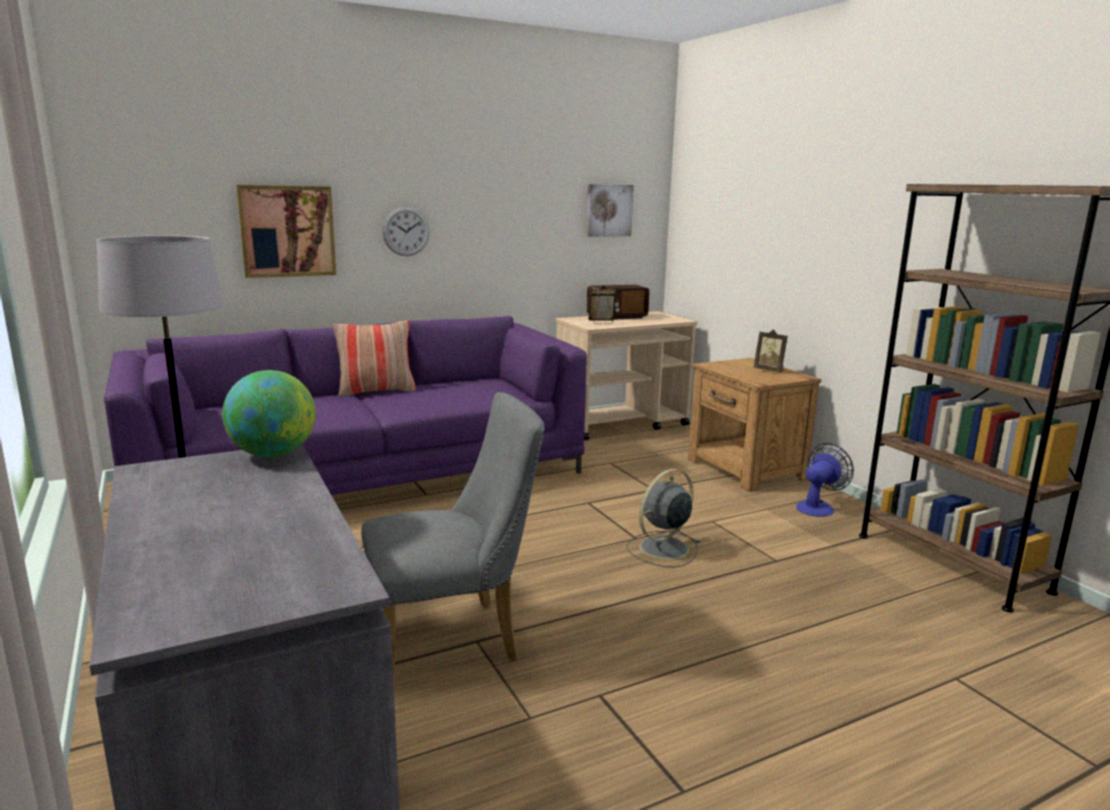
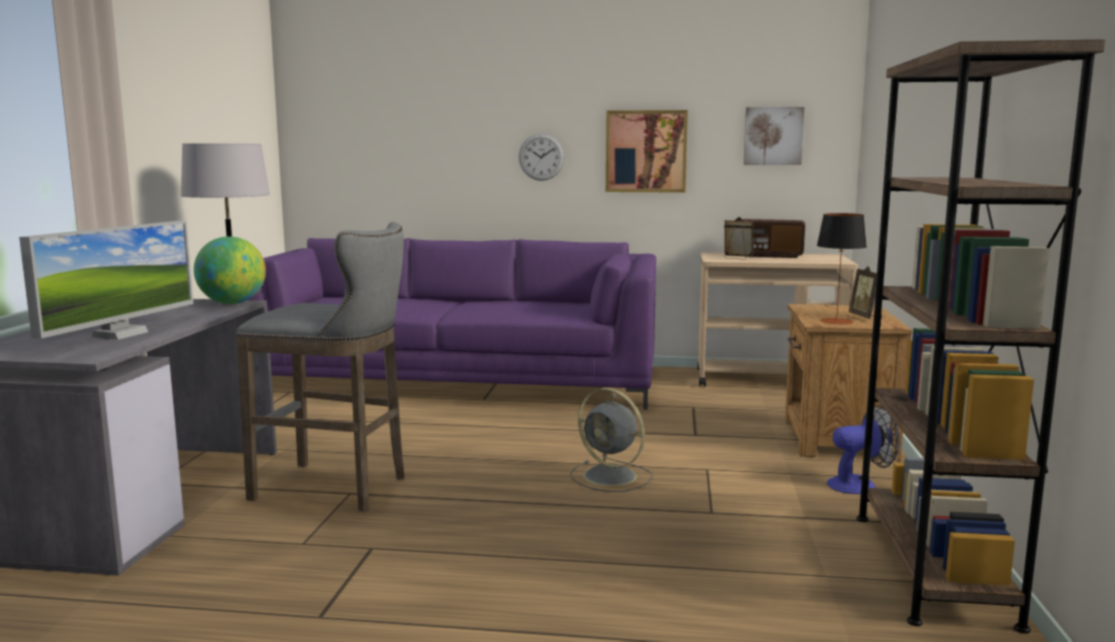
camera: 35 degrees right, 5 degrees down
picture [236,185,336,278] -> picture moved to [606,110,688,193]
pillow [333,320,416,397] -> none
grey chair [361,392,545,683] -> grey stool [236,222,405,512]
grey fan [626,469,700,567] -> grey fan turned 135 degrees counterclockwise [570,388,652,492]
none -> monitor [19,221,193,340]
none -> table lamp [817,213,867,324]

